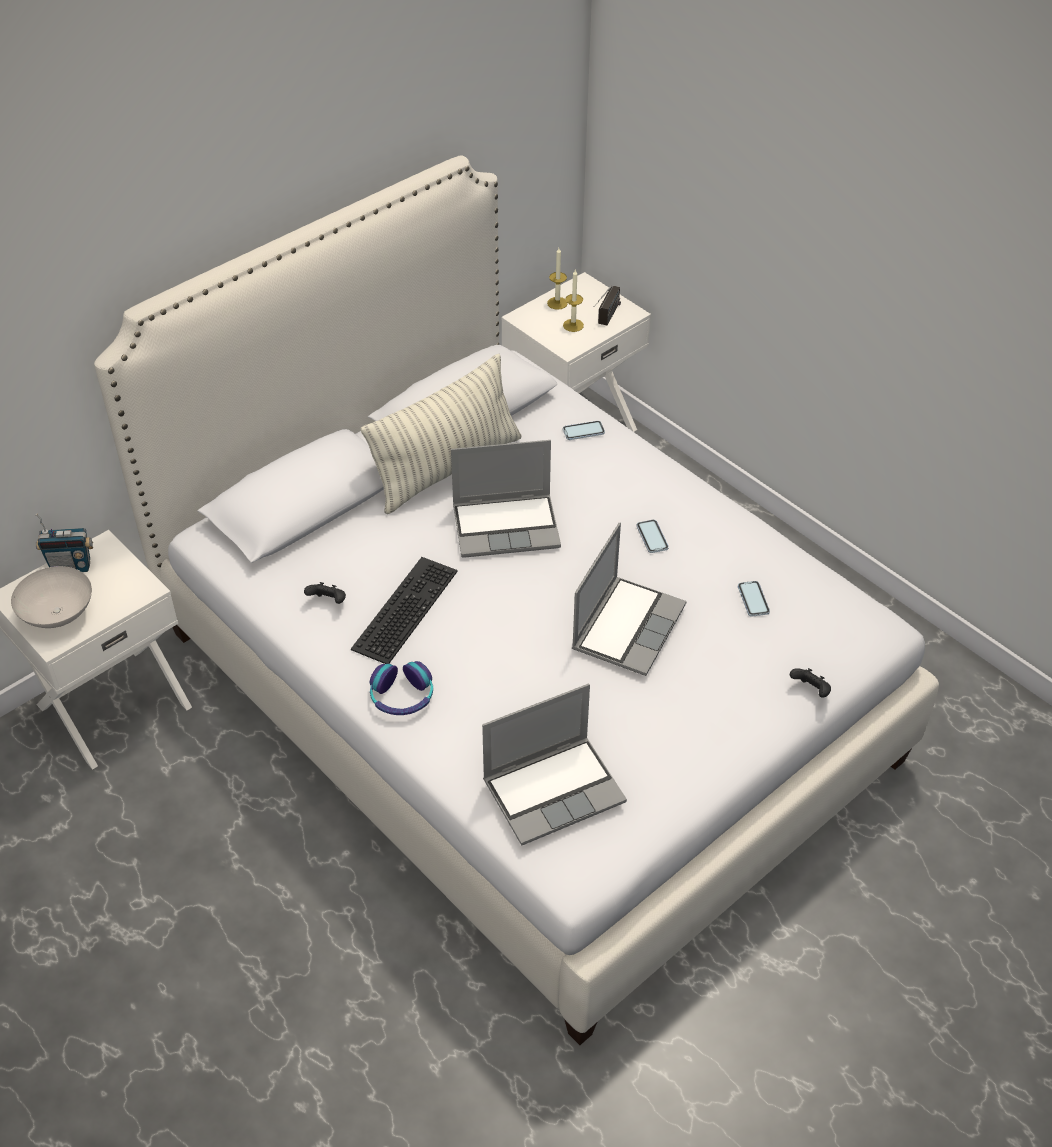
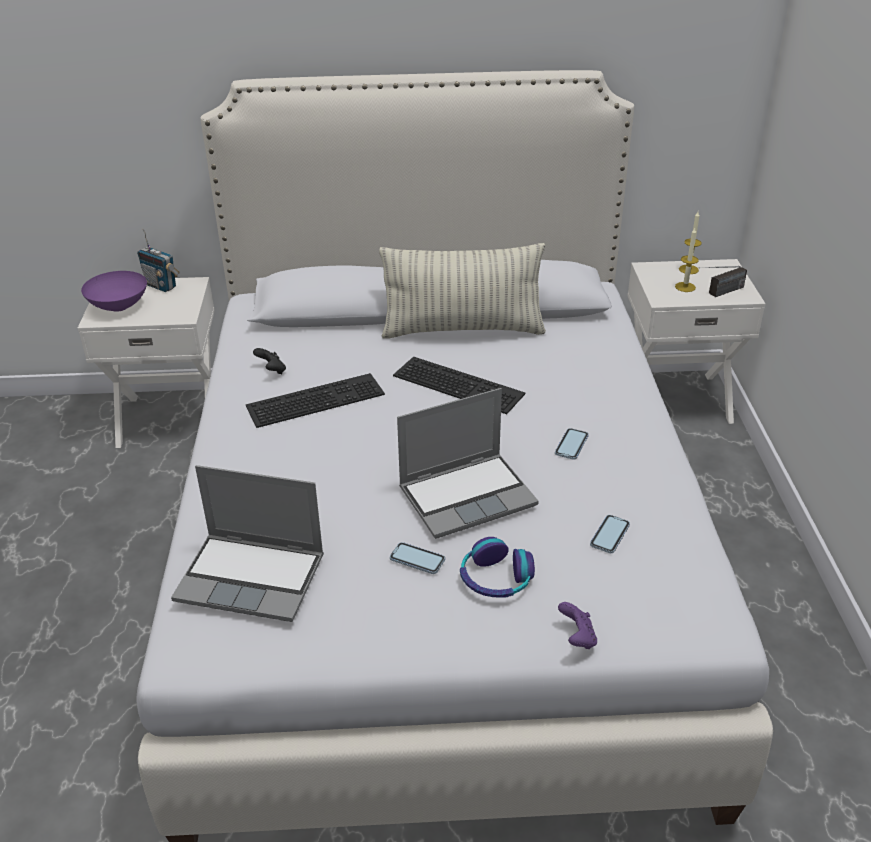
camera: 40 degrees right, 10 degrees down
white bowl [11,566,92,628] -> purple bowl [81,271,147,312]
headphones [370,661,433,715] -> headphones moved to [460,537,535,598]
laptop [451,440,561,557] -> keyboard [393,357,525,414]
phone [563,421,605,440] -> phone moved to [390,542,445,574]
black game controller [790,668,831,697] -> purple game controller [558,602,597,649]

